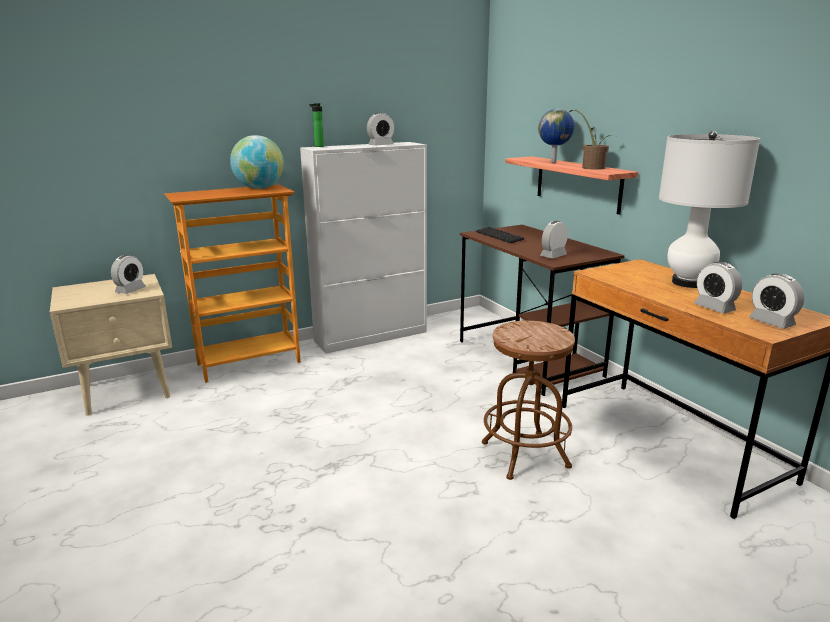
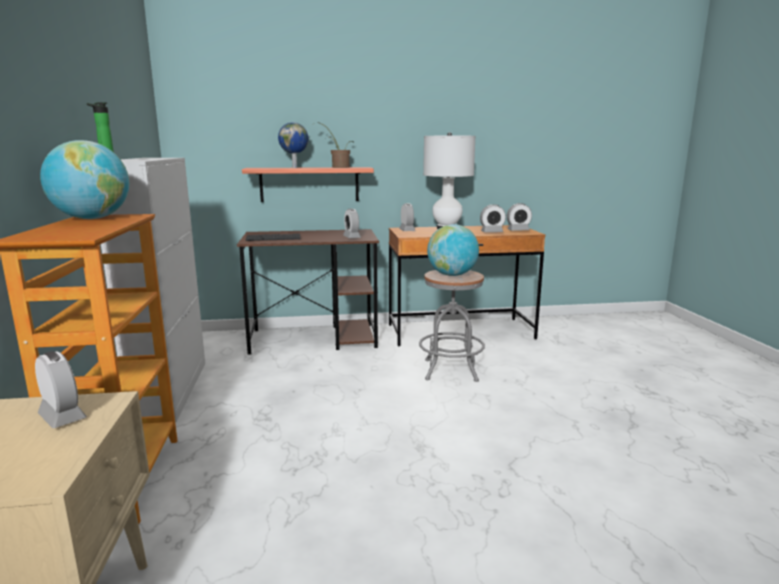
camera: 70 degrees left, 5 degrees down
alarm clock [367,113,394,145] -> alarm clock moved to [399,203,415,231]
brown stool [482,321,575,480] -> grey stool [419,270,485,382]
none -> globe [427,224,479,276]

